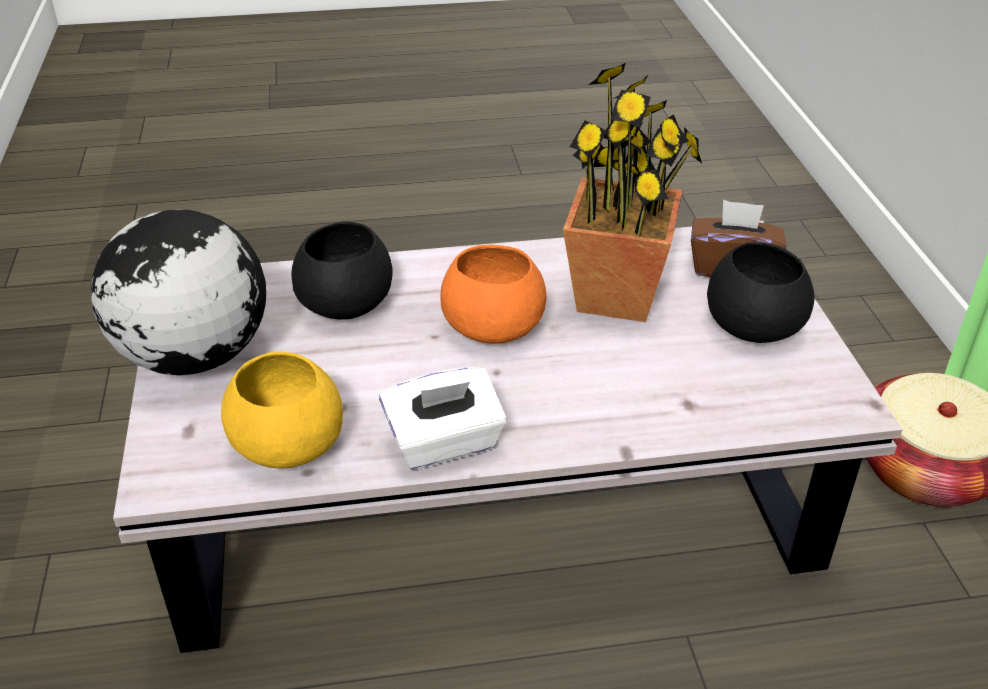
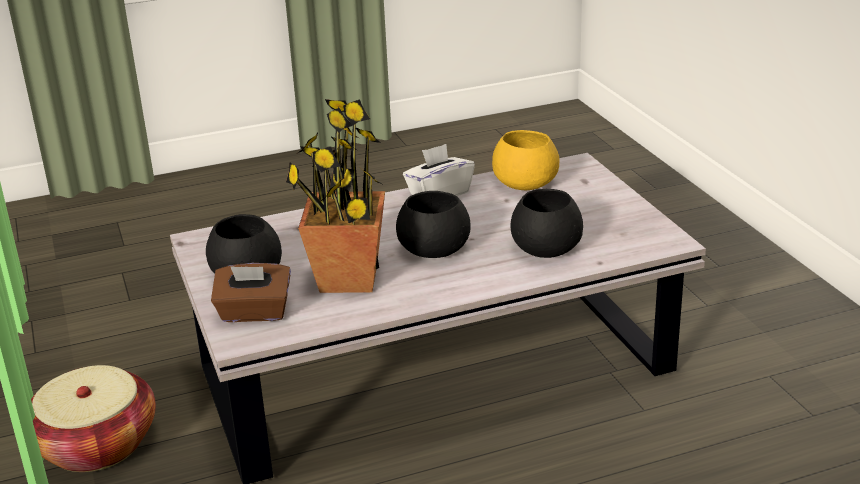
camera: 170 degrees right, 10 degrees down
globe [91,209,266,375] -> none
orange bowl [440,245,546,344] -> black bowl [396,191,471,258]

